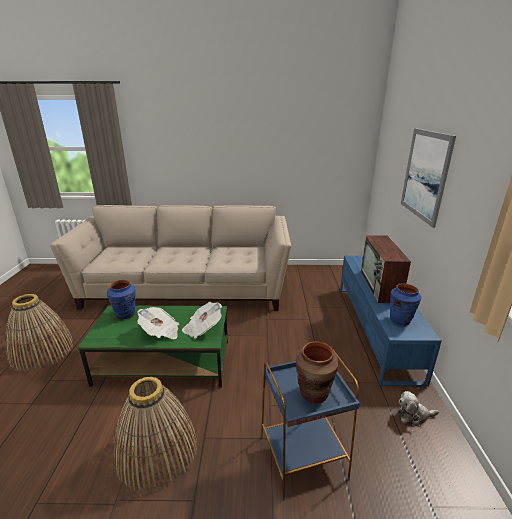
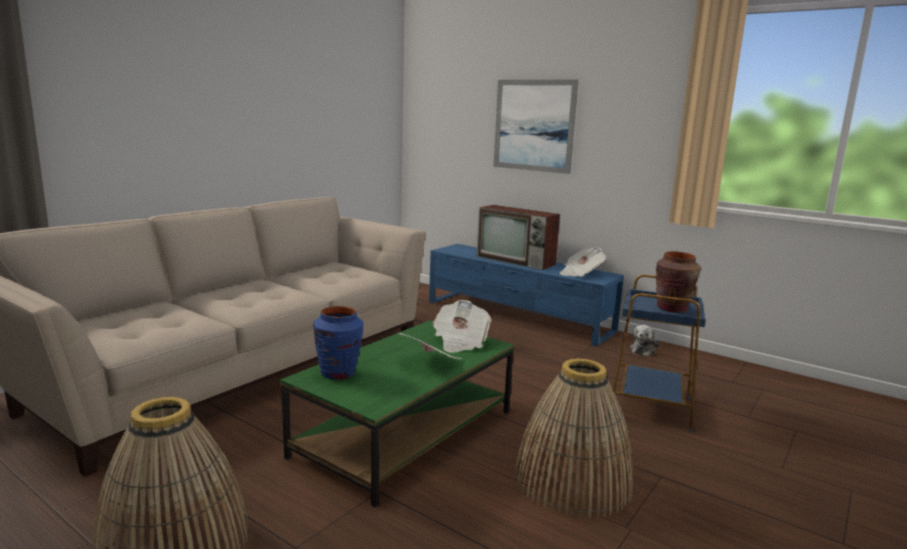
camera: 55 degrees left, 10 degrees down
blue vase [390,283,421,326] -> newspaper [560,247,606,277]

